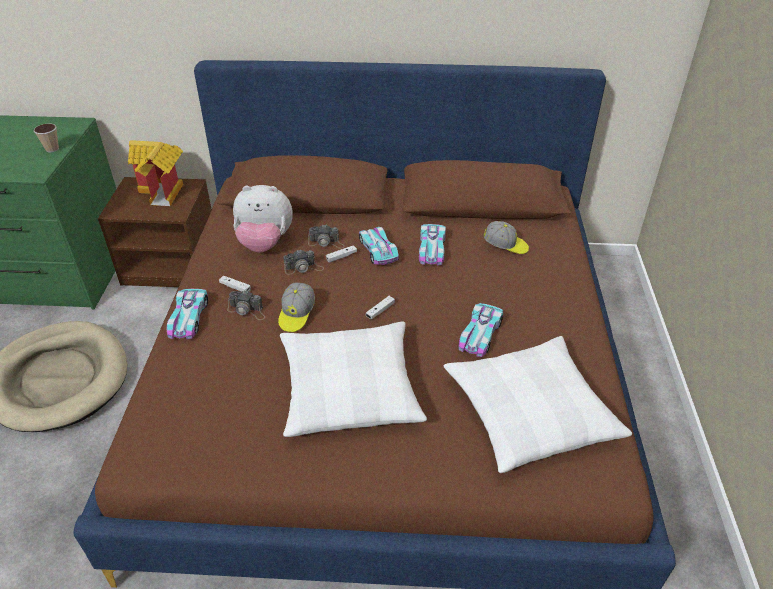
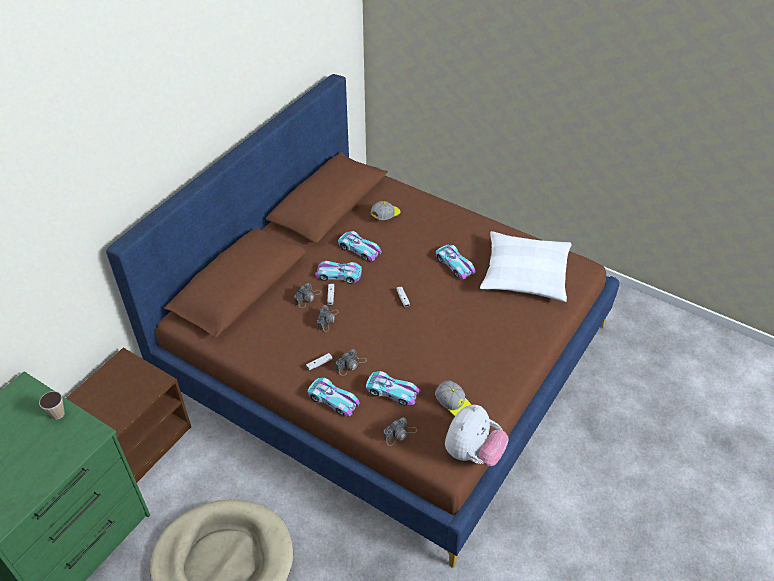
camera: 60 degrees left, 5 degrees up
toy house [128,140,183,206] -> none
plush toy [233,185,293,252] -> plush toy moved to [445,405,509,466]
cap [278,283,315,332] -> cap moved to [435,380,471,416]
white pillow [280,322,427,437] -> none
none -> toy car [366,371,419,406]
none -> camera [383,417,417,446]

